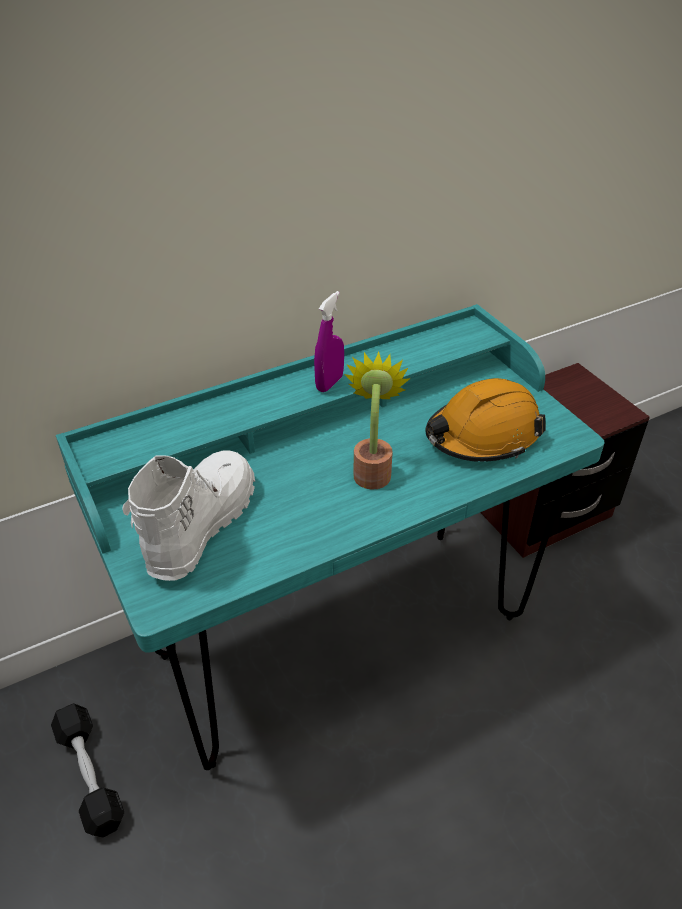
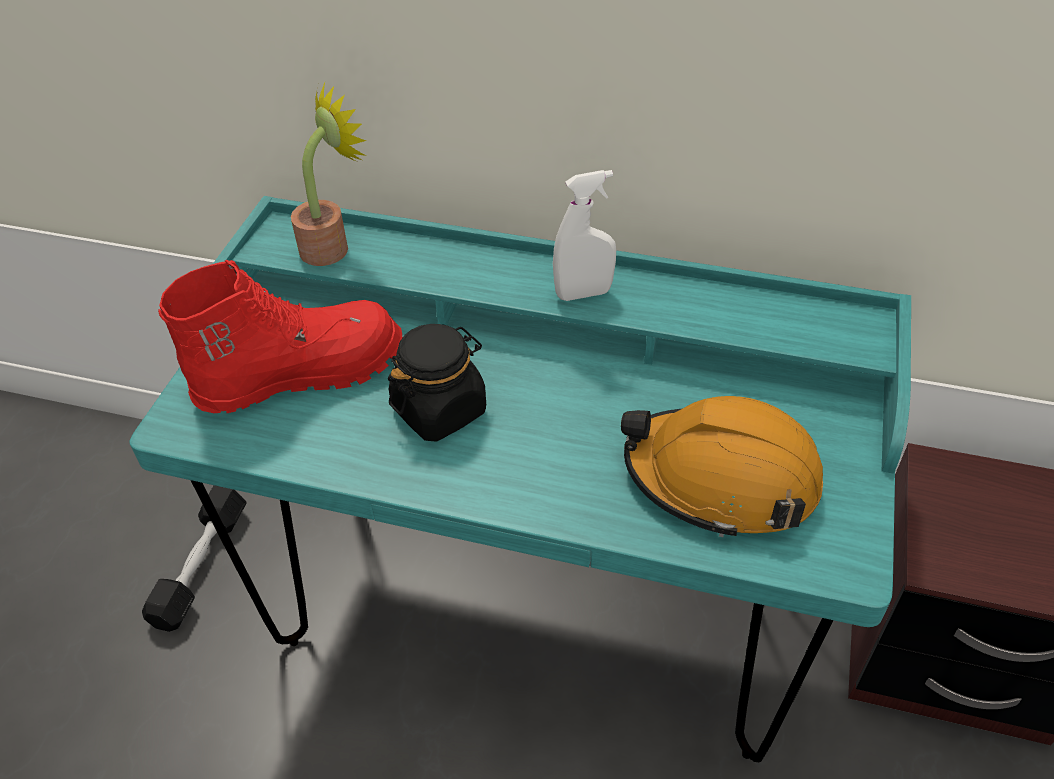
camera: 45 degrees right, 5 degrees up
white boot [122,450,255,581] -> red boot [158,260,402,413]
purple spray bottle [314,291,344,392] -> white spray bottle [553,170,616,301]
potted plant [345,352,411,490] -> potted plant moved to [291,83,366,266]
none -> black jar [388,324,486,442]

